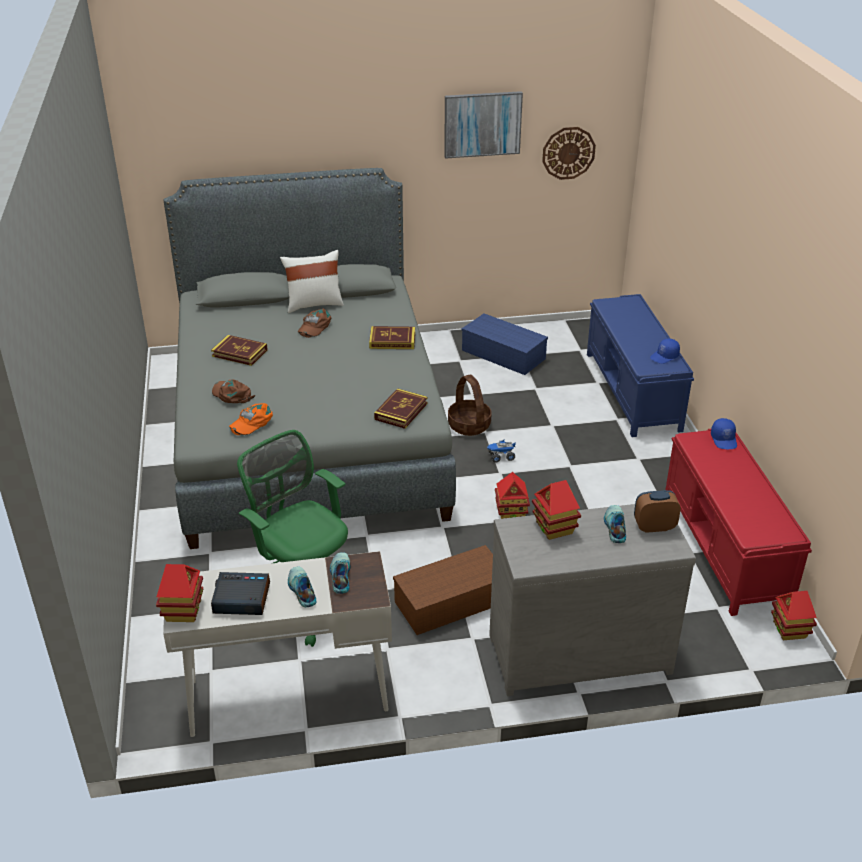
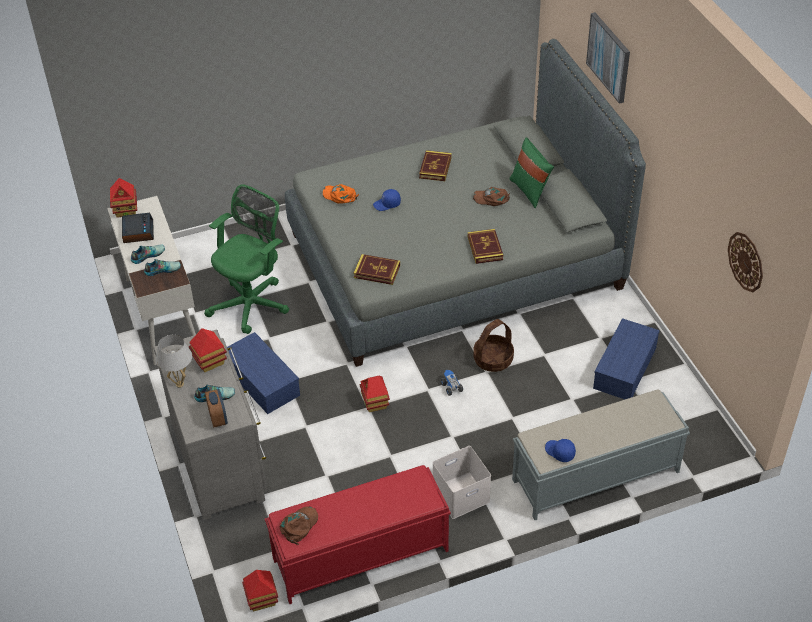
camera: 80 degrees right, 10 degrees up
brown cap [212,379,255,403] -> brown cap moved to [280,506,318,545]
white pillow [280,250,344,313] -> green pillow [509,137,554,208]
brown storage box [393,545,493,635] -> blue storage box [227,332,300,414]
picture [444,91,523,159] -> picture moved to [586,12,630,104]
blue bench [587,294,694,437] -> grey bench [512,390,690,520]
blue cap [711,418,737,449] -> blue cap moved to [373,189,401,211]
none -> white table lamp [156,335,192,388]
none -> white storage box [433,446,491,519]

